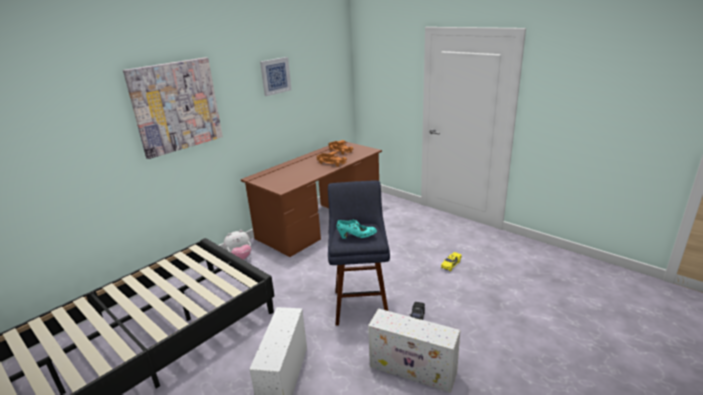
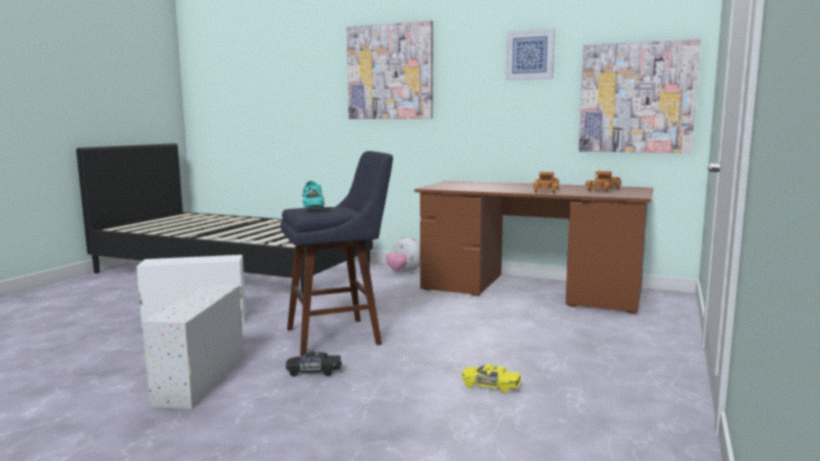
camera: 70 degrees right, 15 degrees down
none -> picture [579,39,701,153]

